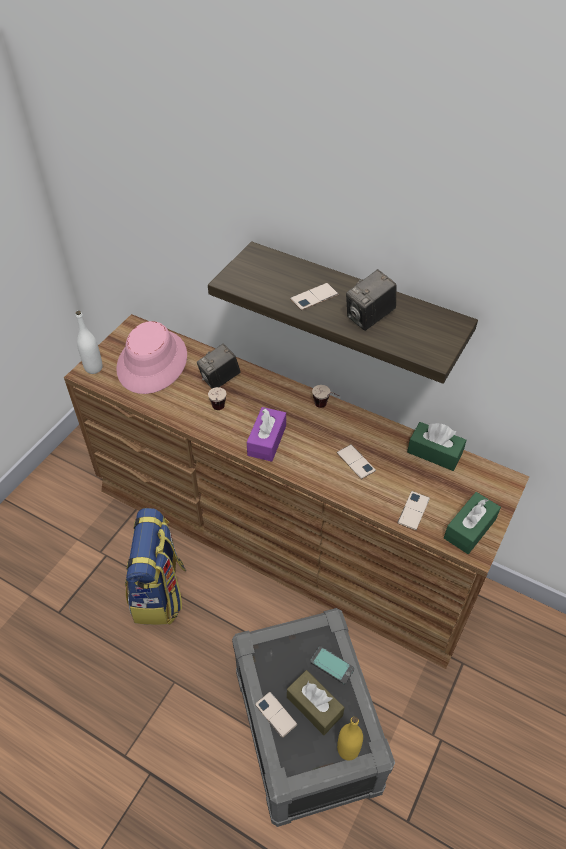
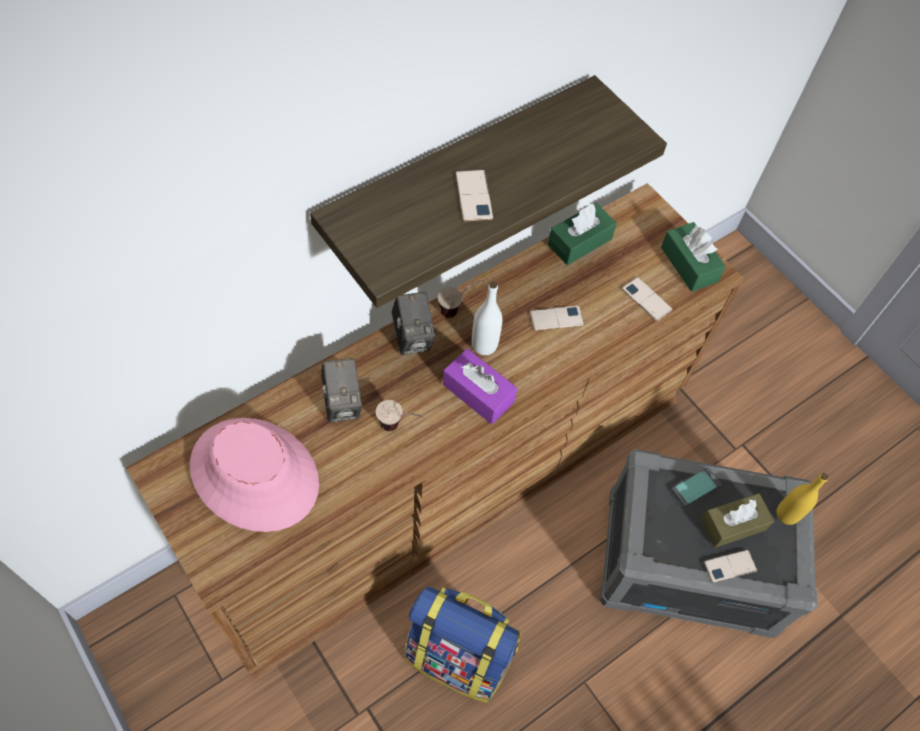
camera: 70 degrees left, 10 degrees up
white bottle [76,311,103,374] -> white bottle moved to [472,281,502,355]
camera [346,269,397,331] -> camera moved to [392,292,436,355]

